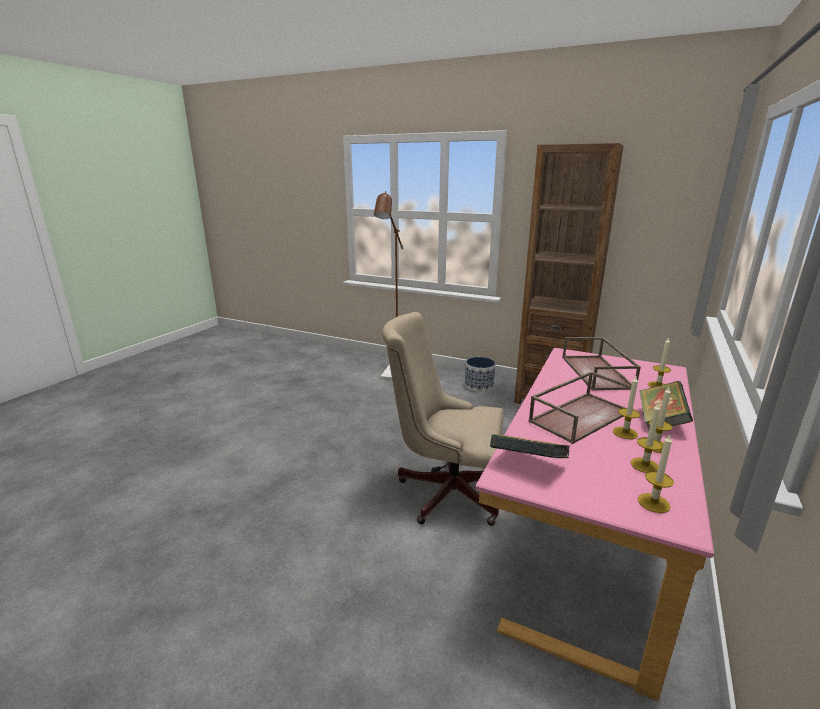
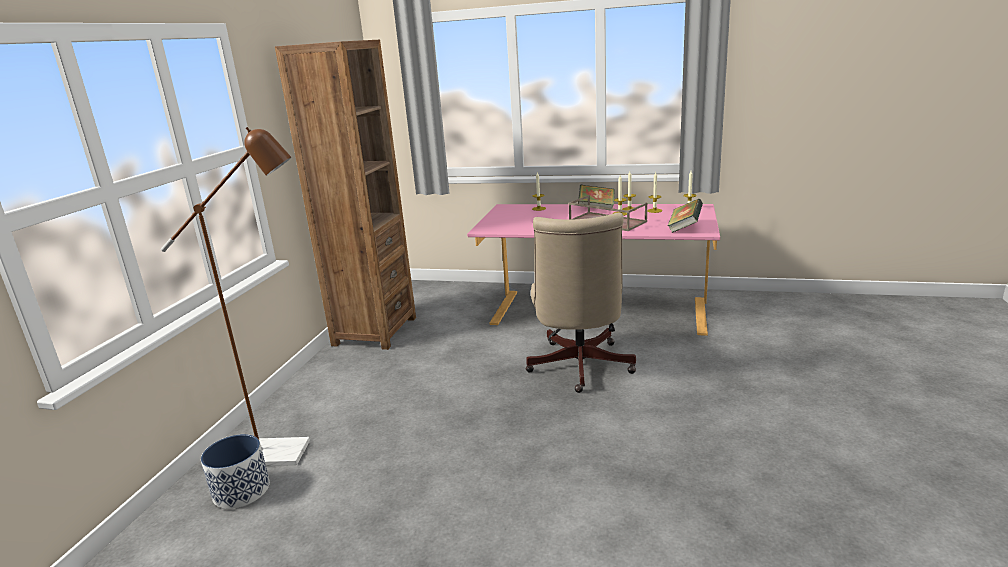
camera: 100 degrees left, 0 degrees up
planter [465,357,495,392] -> planter moved to [201,434,270,509]
brown tray [562,337,641,390] -> none

